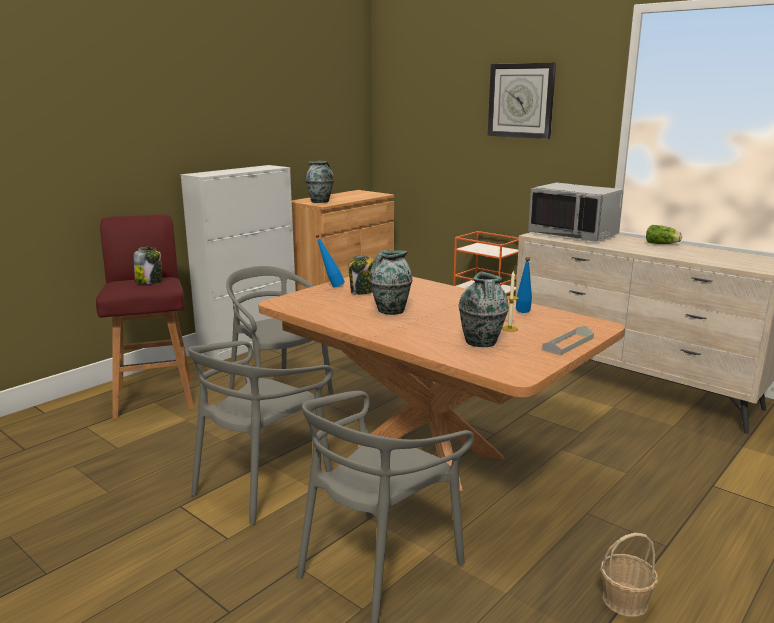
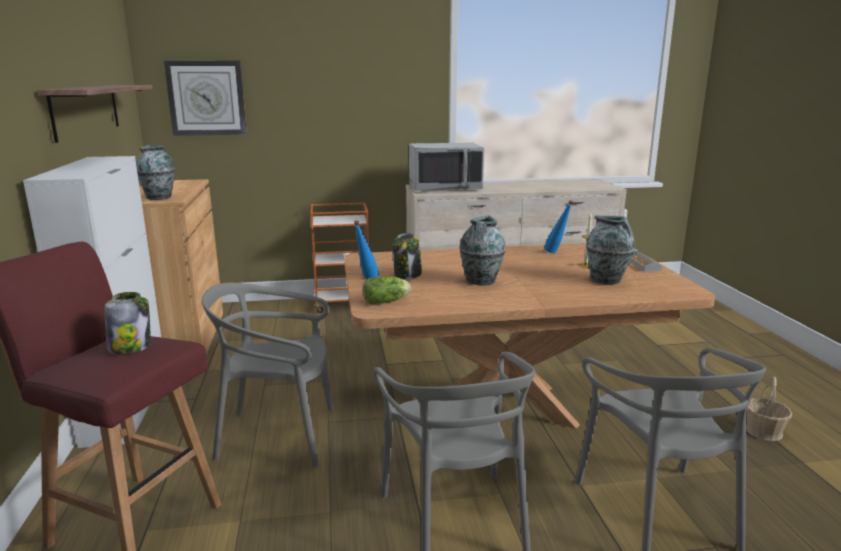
camera: 50 degrees left, 0 degrees up
wall clock [488,63,556,139] -> wall clock moved to [164,60,247,136]
lettuce [646,225,682,244] -> lettuce moved to [363,277,411,304]
none -> shelf [37,85,152,143]

